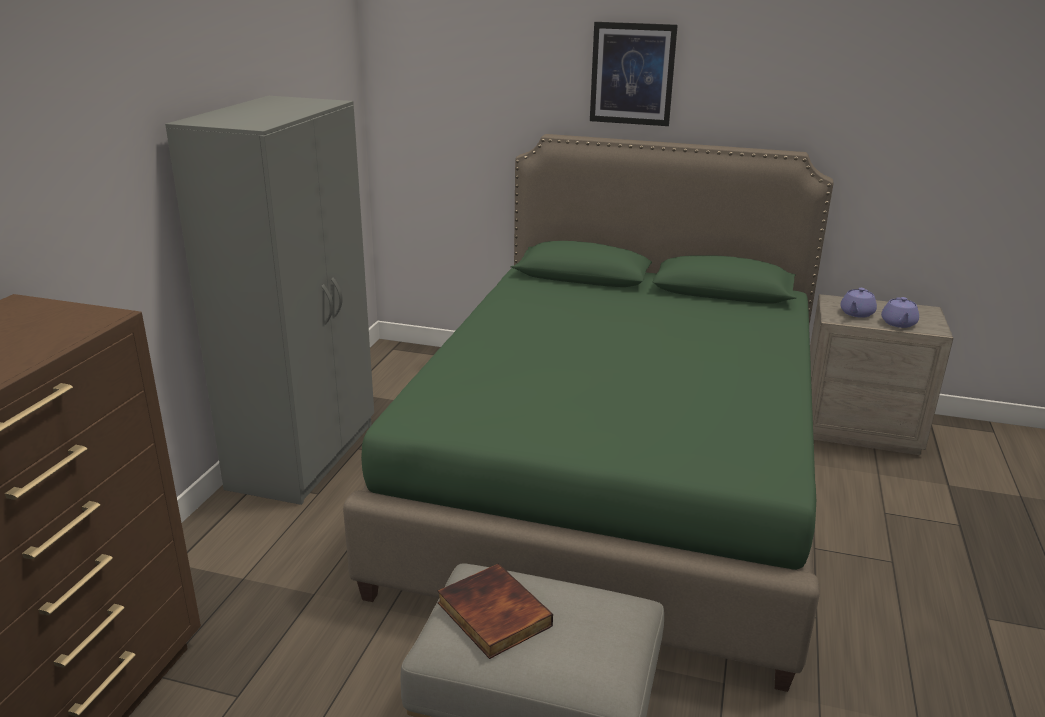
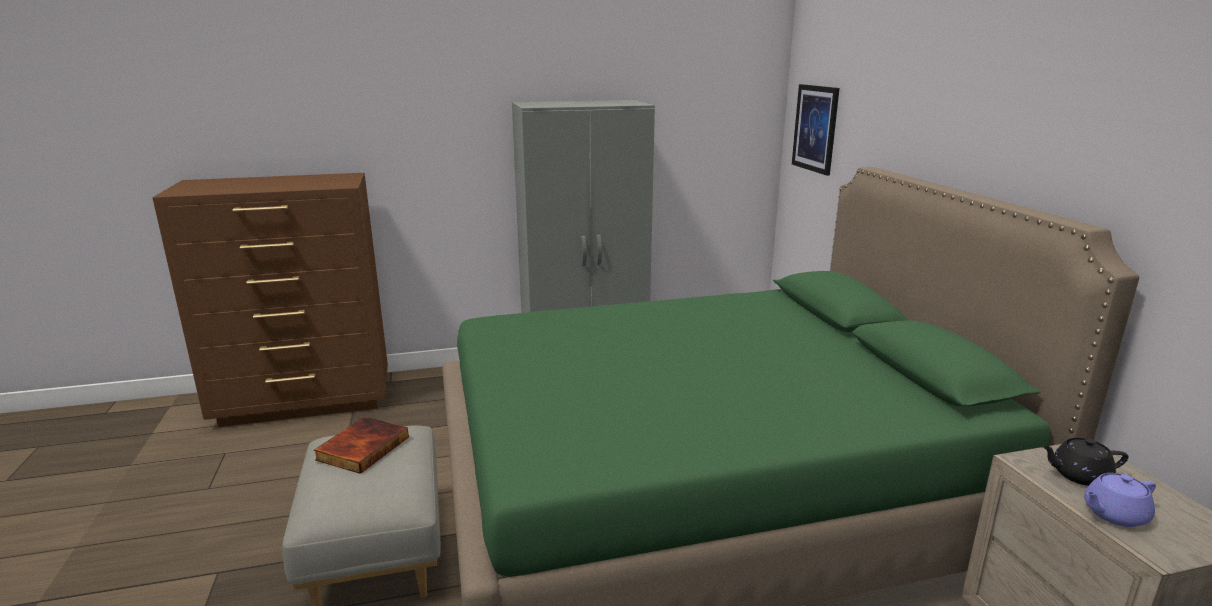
camera: 60 degrees right, 5 degrees down
picture [590,22,678,126] -> picture moved to [792,84,840,175]
purple teapot [840,288,877,318] -> black teapot [1041,438,1129,486]

